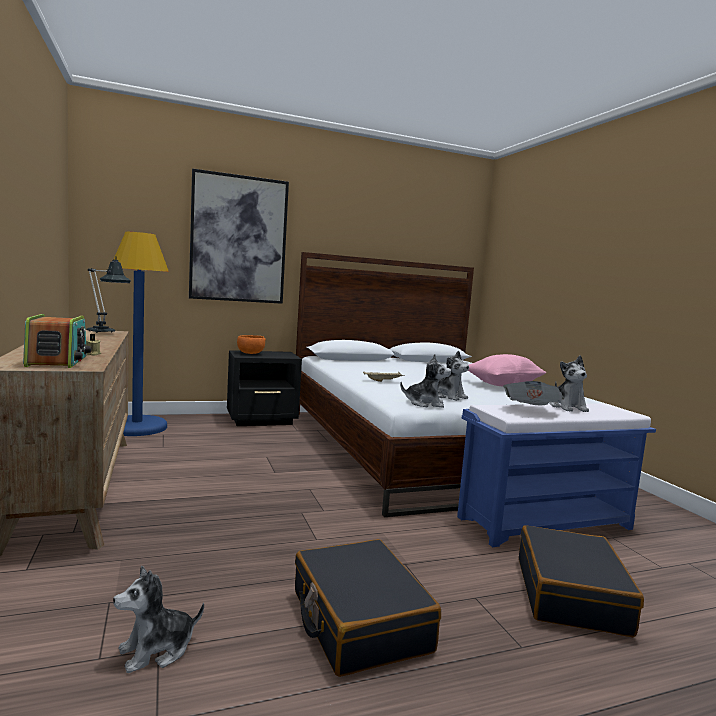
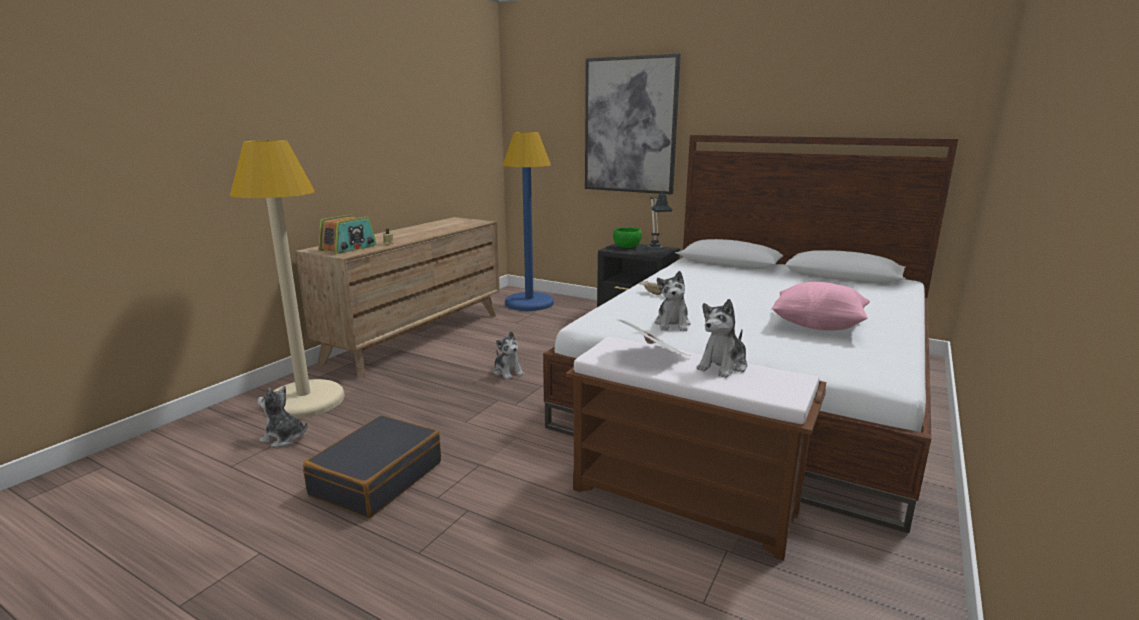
camera: 50 degrees right, 10 degrees up
table lamp [86,256,131,333] -> table lamp moved to [645,189,672,250]
orange bowl [237,335,266,354] -> green bowl [613,228,642,248]
plush toy [400,354,451,408] -> plush toy moved to [493,331,524,380]
blue bench [457,403,656,547] -> brown bench [566,336,826,560]
black suitcase [519,525,644,637] -> none
none -> beige floor lamp [230,140,345,419]

